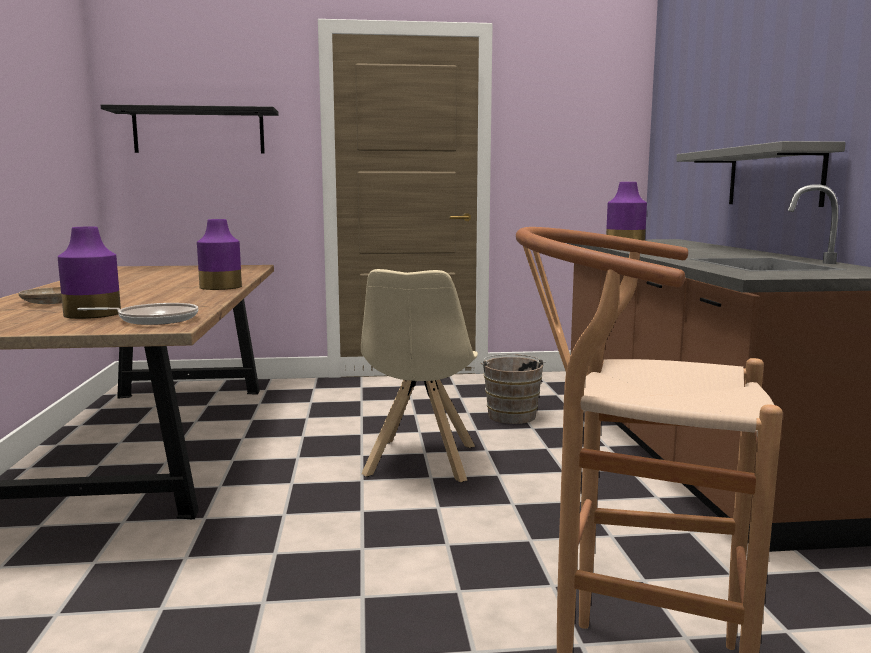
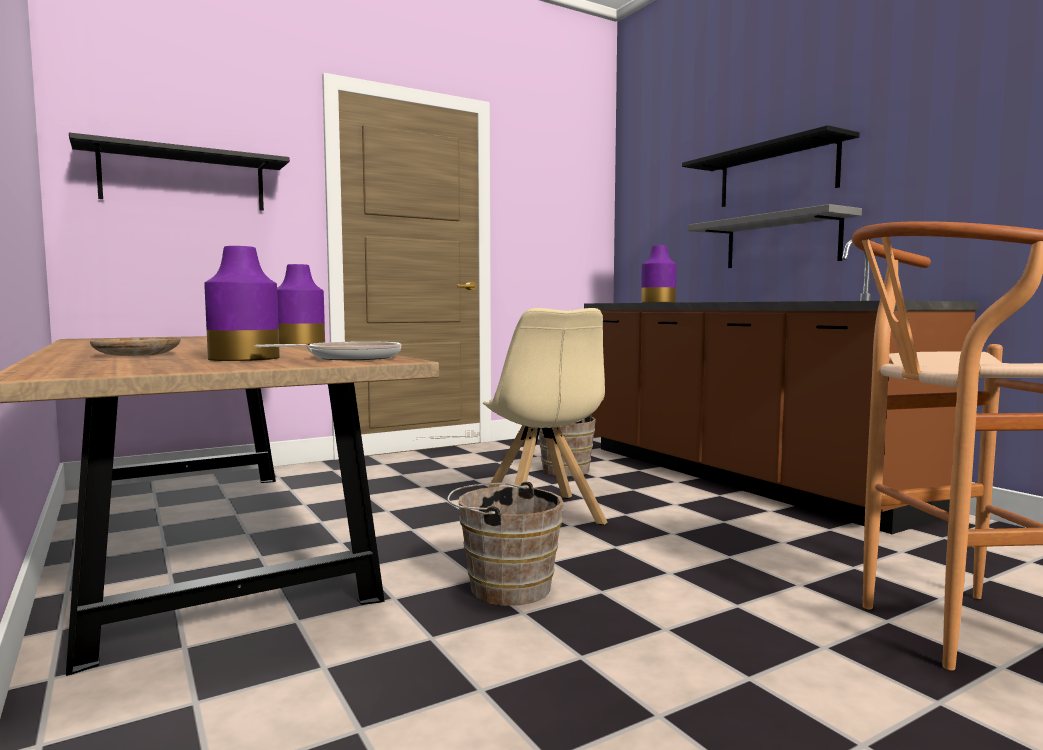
camera: 25 degrees left, 5 degrees down
none -> brown bucket [447,482,564,606]
none -> black shelf [682,125,860,207]

